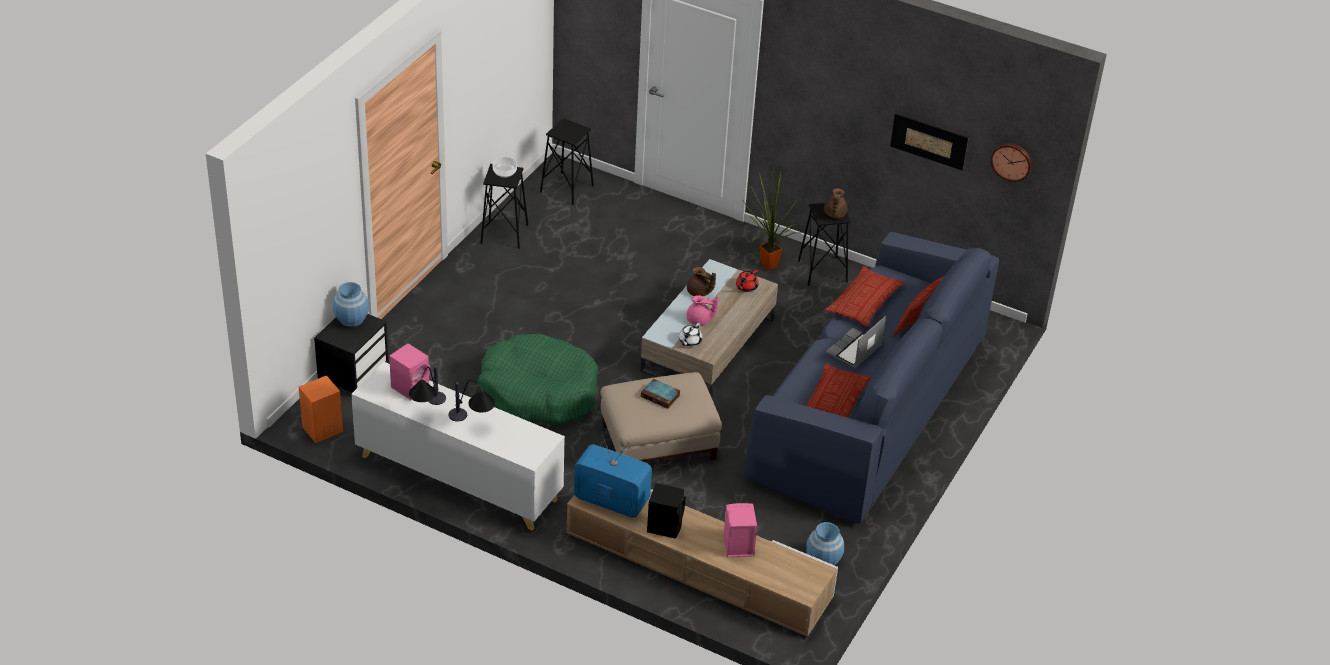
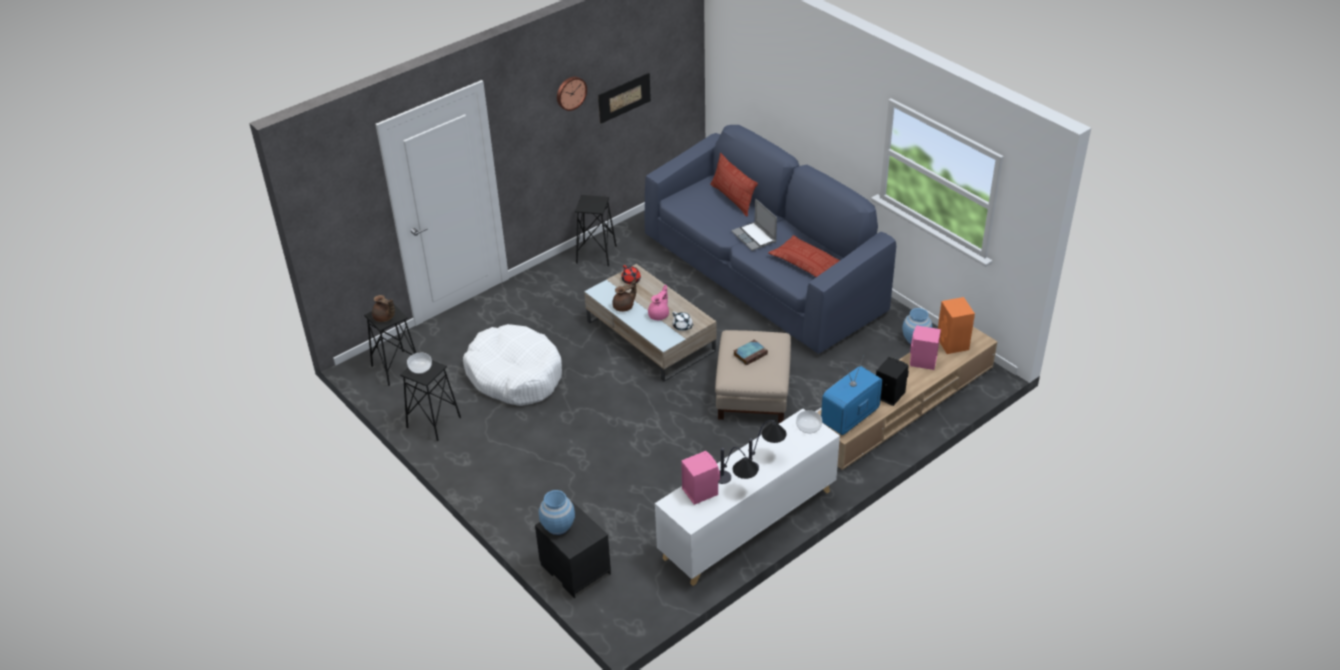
camera: 65 degrees left, 0 degrees up
orange speaker [299,375,343,443] -> orange speaker moved to [938,297,975,354]
green dog bed [478,334,598,424] -> none
potted plant [742,172,802,270] -> none
brown teapot [824,188,847,218] -> brown teapot moved to [372,295,395,322]
pillow [826,266,904,328] -> none
wall clock [991,143,1032,182] -> wall clock moved to [557,76,587,111]
none -> white dog bed [463,324,562,406]
none -> bowl [796,410,822,433]

